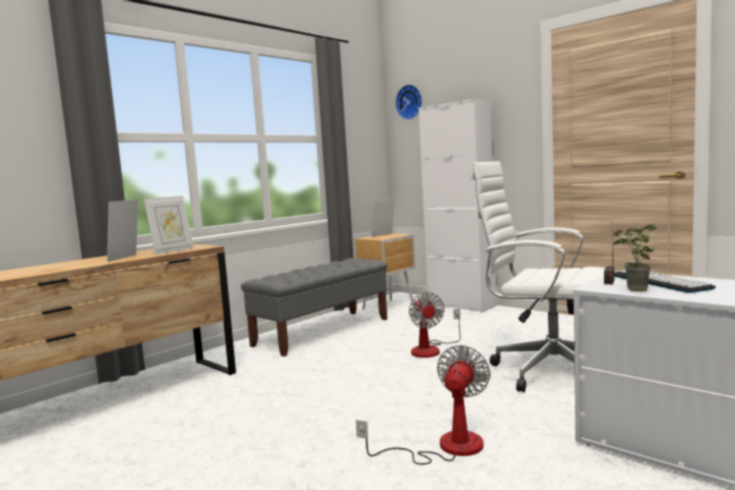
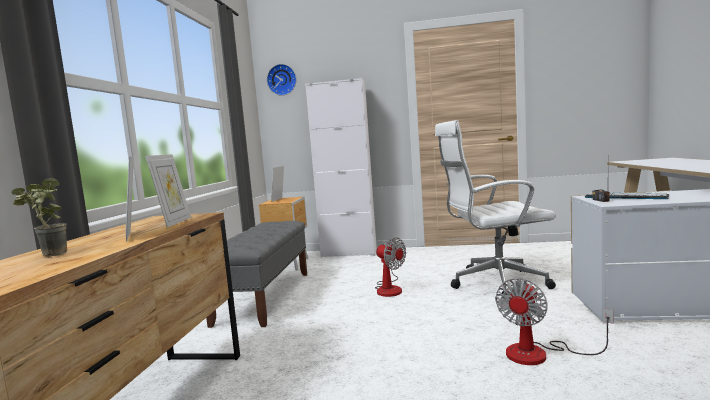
camera: 35 degrees left, 0 degrees up
fan [356,345,491,465] -> fan turned 135 degrees counterclockwise [495,278,614,365]
potted plant [613,224,657,291] -> potted plant moved to [12,178,67,257]

